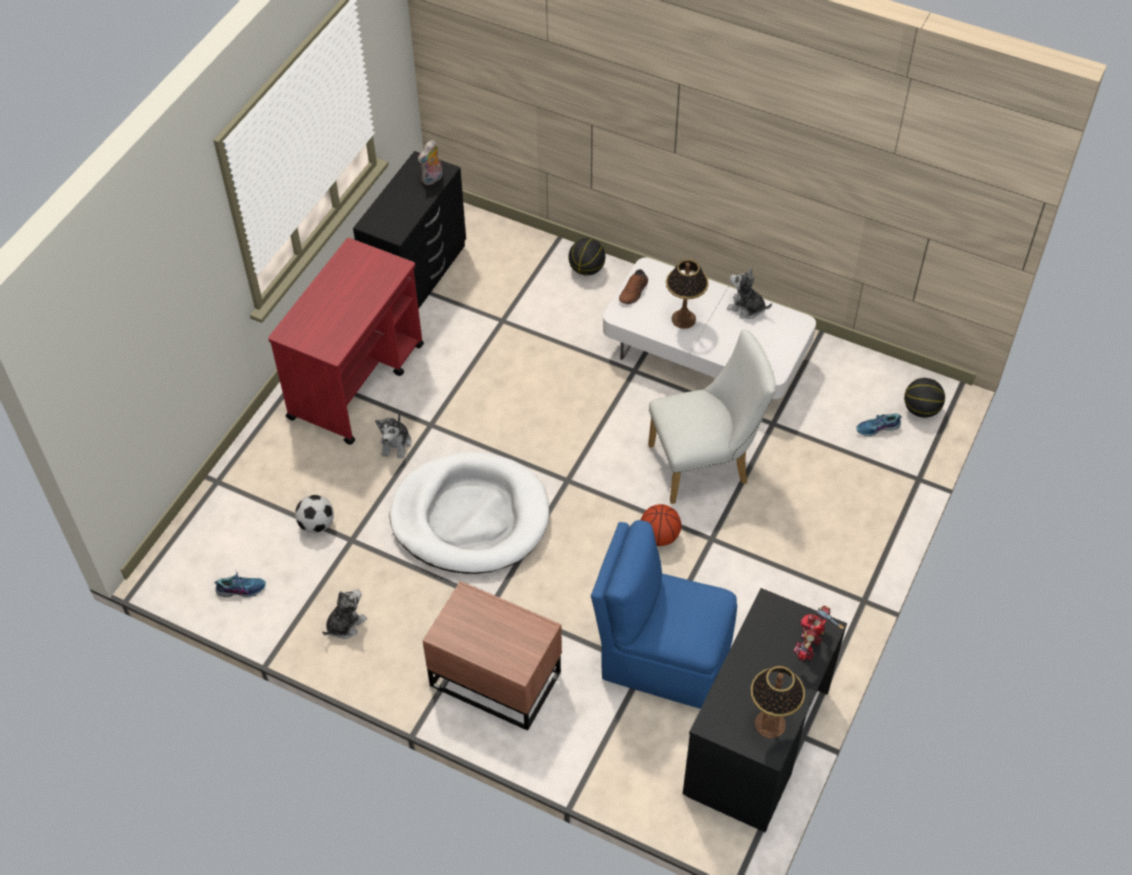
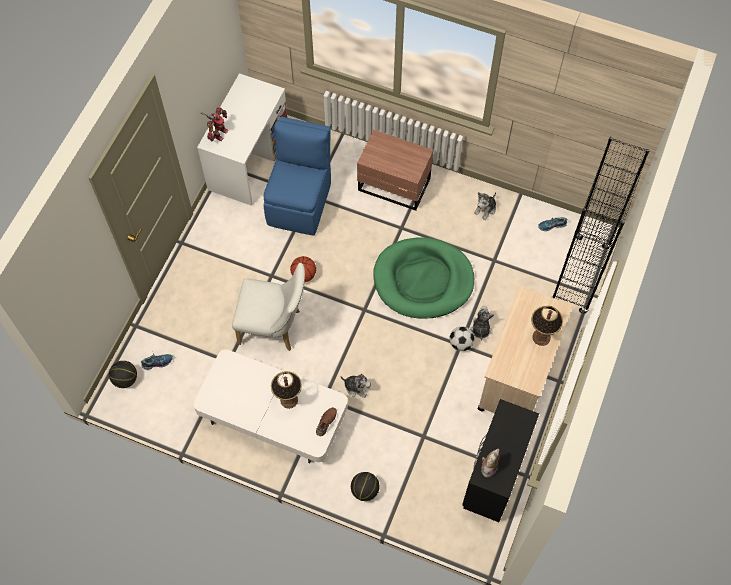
camera: 175 degrees right, 10 degrees up
red cart [268,238,424,445] -> beige cart [477,287,572,413]
football [295,495,334,533] -> football moved to [449,326,474,351]
white dog bed [389,452,550,574] -> green dog bed [373,237,474,319]
blue chair [591,520,737,709] -> blue chair turned 90 degrees counterclockwise [264,117,331,236]
white chair [648,329,776,504] -> white chair turned 150 degrees counterclockwise [232,263,305,351]
black desk [683,588,847,832] -> white desk [197,73,288,206]
plush toy [727,267,772,319] -> plush toy moved to [341,374,371,398]
table lamp [751,666,805,738] -> table lamp moved to [531,306,563,346]
none -> black bookcase [551,137,650,314]

